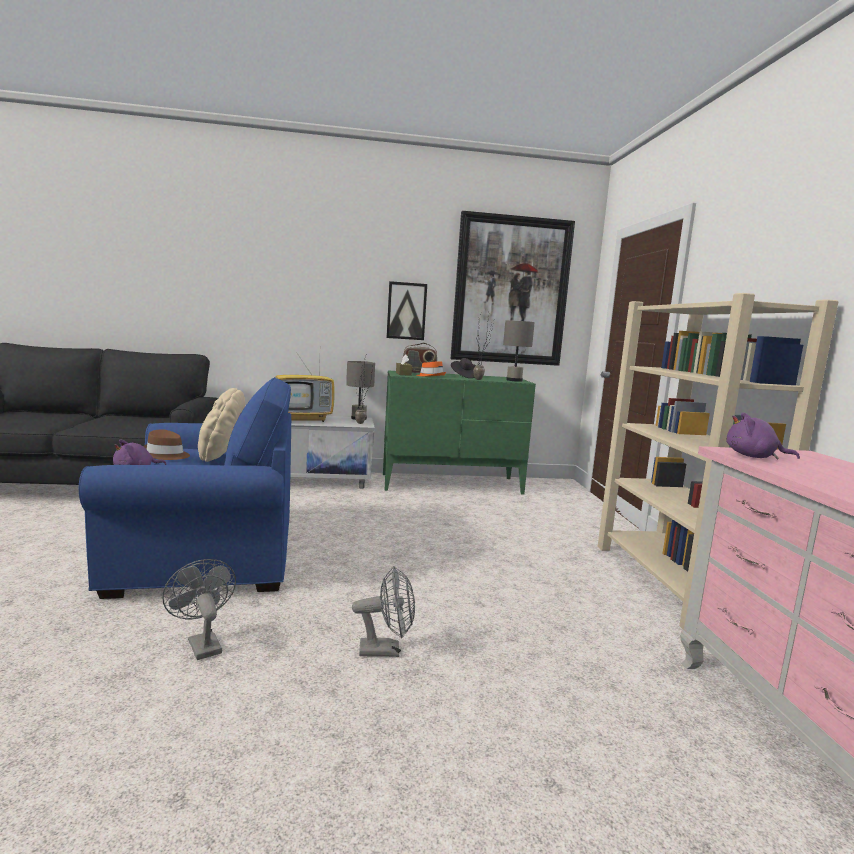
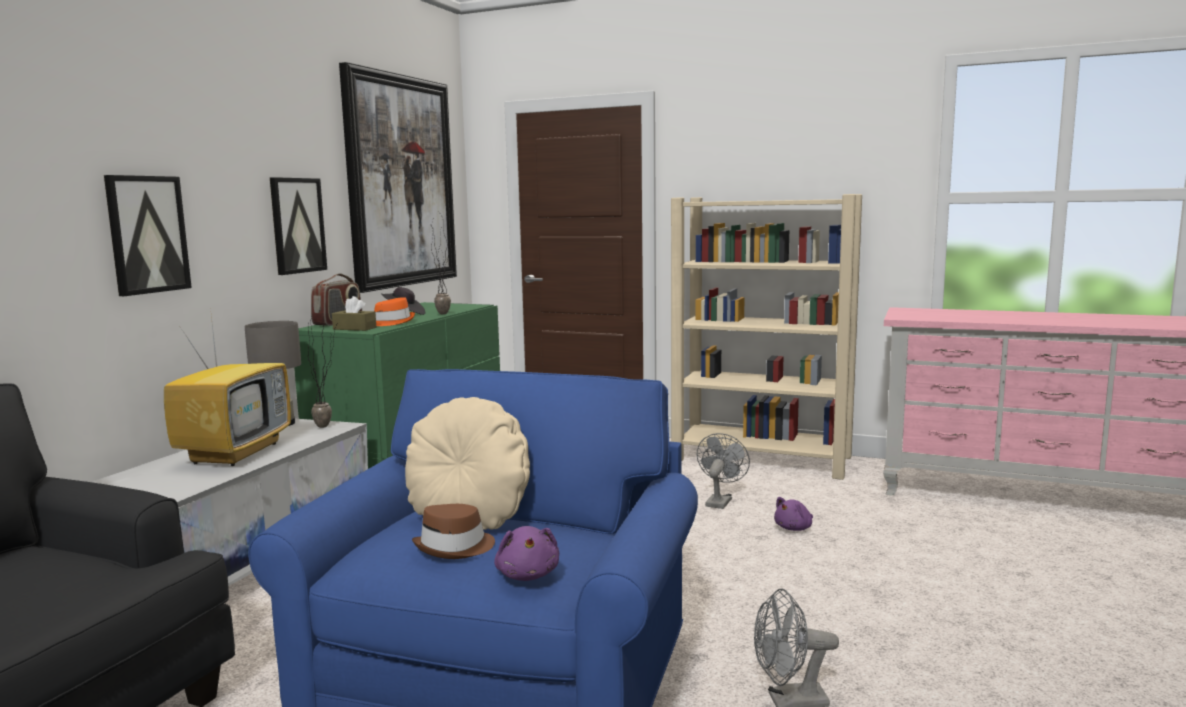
camera: 60 degrees left, 0 degrees up
grey fan [352,566,415,657] -> grey fan moved to [697,433,750,509]
grey table lamp [503,320,534,382] -> none
purple plush toy [726,412,800,459] -> purple plush toy moved to [774,497,813,531]
none -> picture [104,175,192,296]

